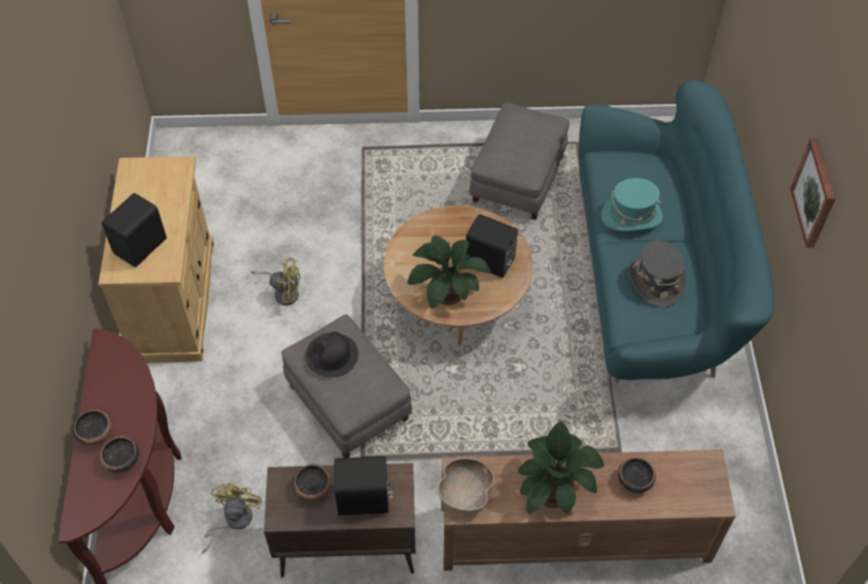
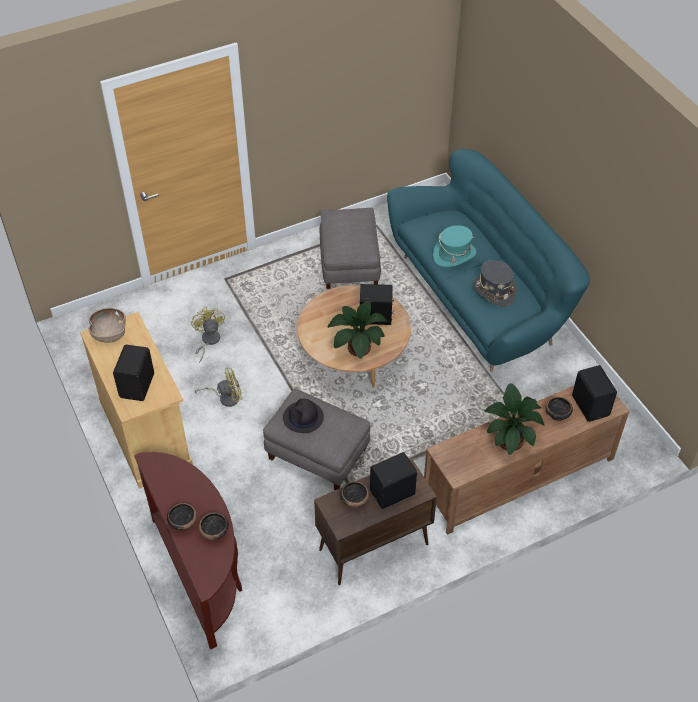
camera: 25 degrees left, 5 degrees down
yellow fan [202,482,262,554] -> yellow fan moved to [191,307,225,363]
brown bowl [438,458,495,515] -> brown bowl moved to [89,308,126,343]
picture [791,138,836,248] -> none
none -> black speaker [572,365,617,422]

